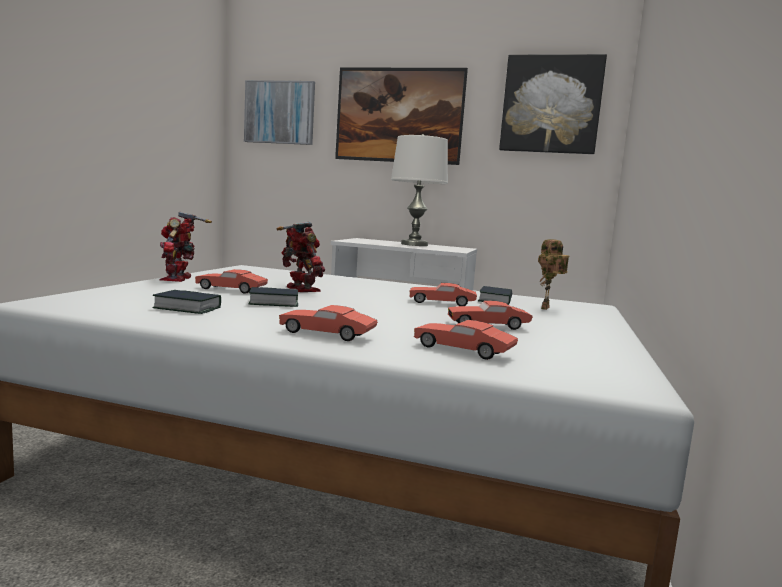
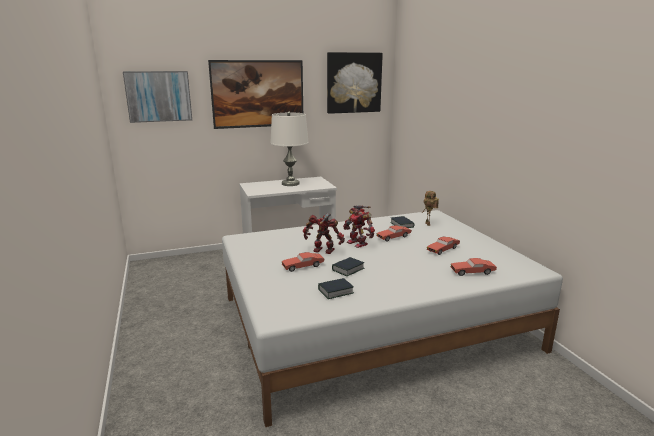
camera: 35 degrees left, 10 degrees up
toy robot [159,212,212,282] -> toy robot moved to [343,205,375,248]
red toy car [279,305,378,341] -> none

